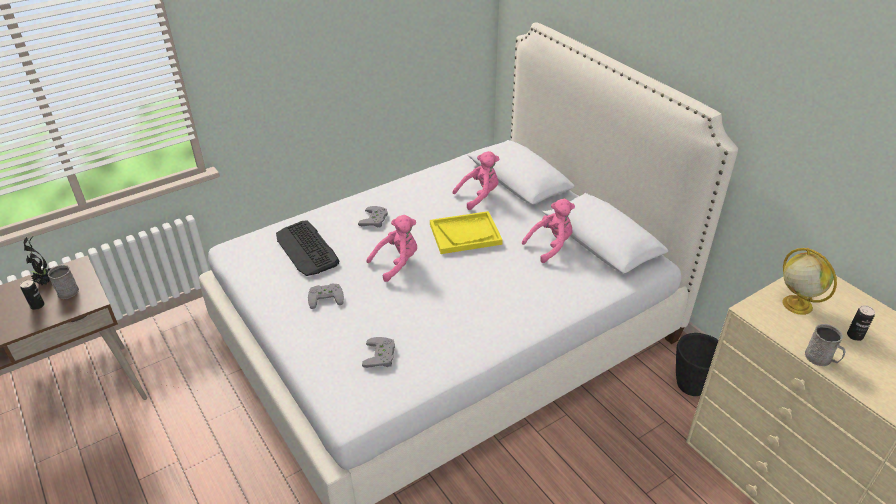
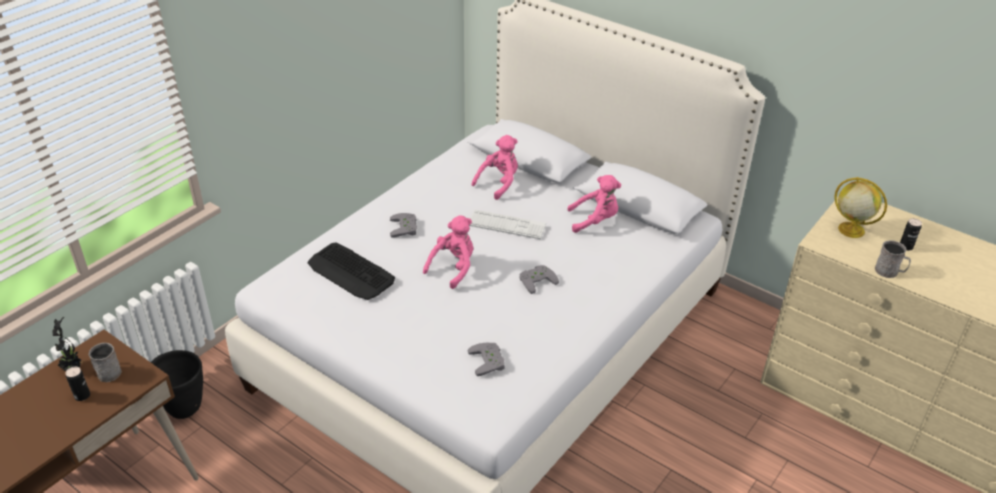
camera: 20 degrees left, 0 degrees up
grey game controller [308,284,344,309] -> grey game controller moved to [519,265,559,294]
yellow tray [430,211,503,254] -> keyboard [469,209,546,239]
pink plush toy [522,199,575,263] -> pink plush toy turned 45 degrees clockwise [567,175,621,233]
black planter [676,333,718,396] -> black planter moved to [151,350,203,419]

